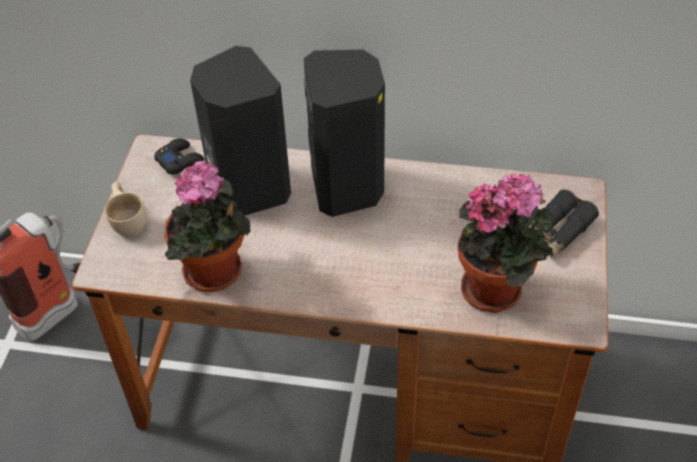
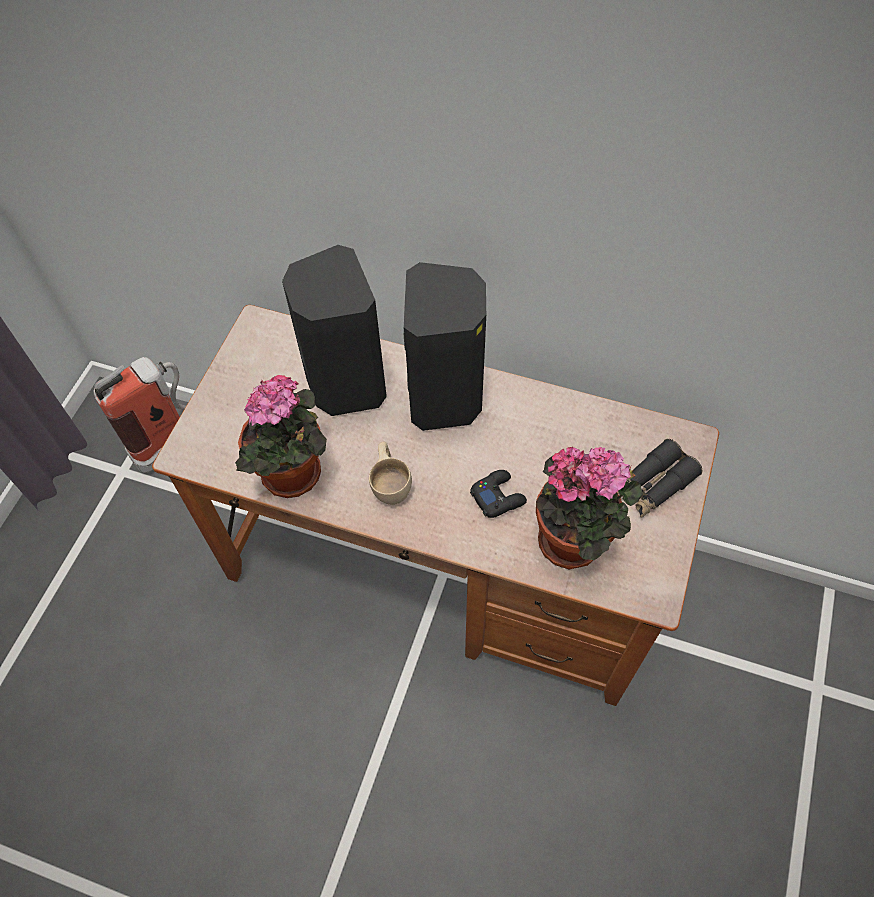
camera: 10 degrees right, 10 degrees up
beige cup [105,181,146,237] -> beige cup moved to [369,442,412,505]
black game controller [154,138,204,175] -> black game controller moved to [470,470,527,518]

